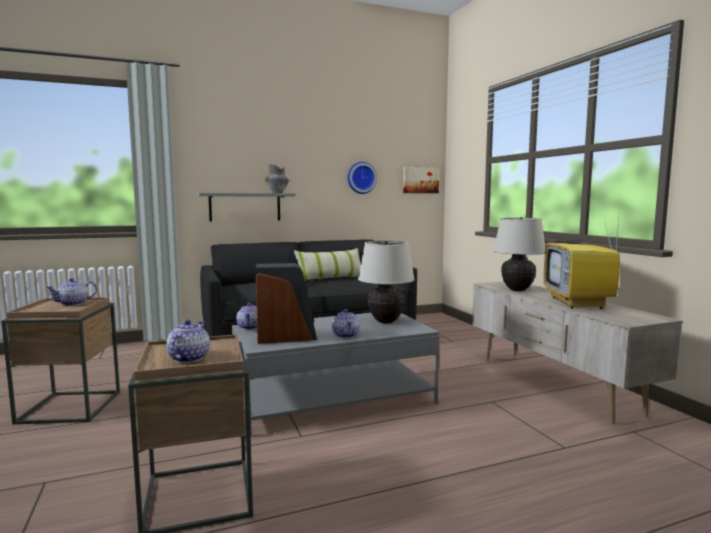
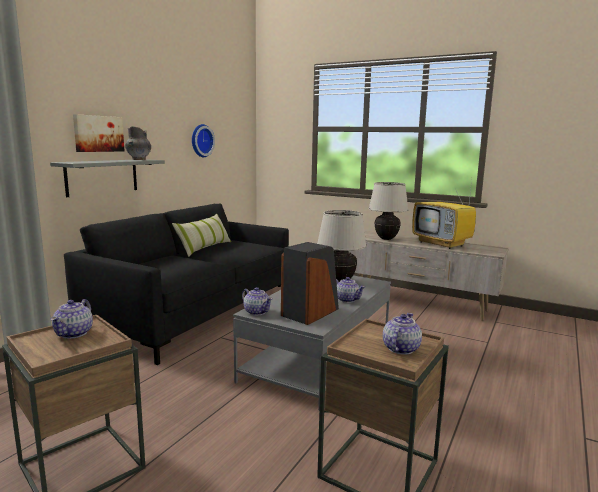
camera: 40 degrees left, 5 degrees up
teapot [166,319,210,363] -> teapot turned 60 degrees clockwise [383,313,422,355]
picture [403,167,439,193] -> picture moved to [73,114,124,152]

